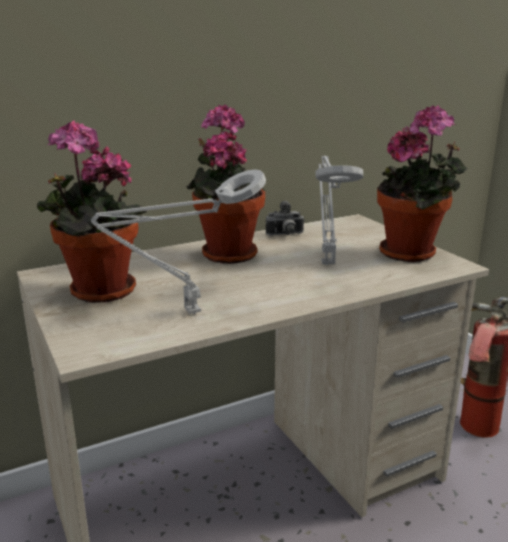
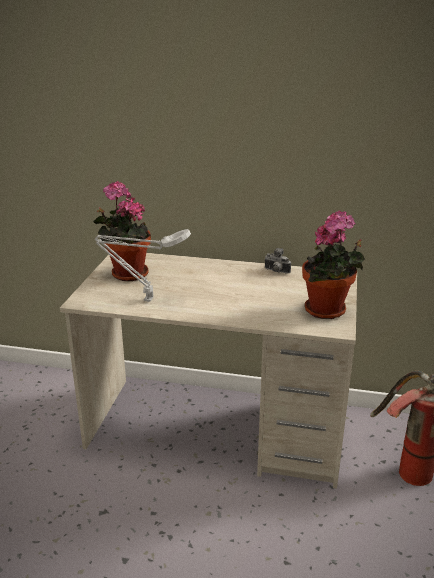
camera: 40 degrees right, 5 degrees up
potted plant [187,104,266,264] -> none
grey table lamp [316,156,363,265] -> none

